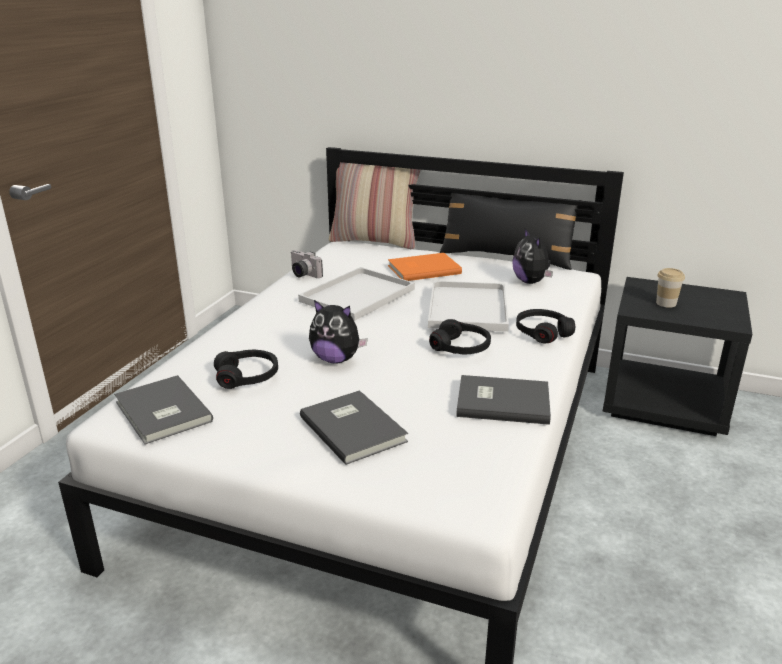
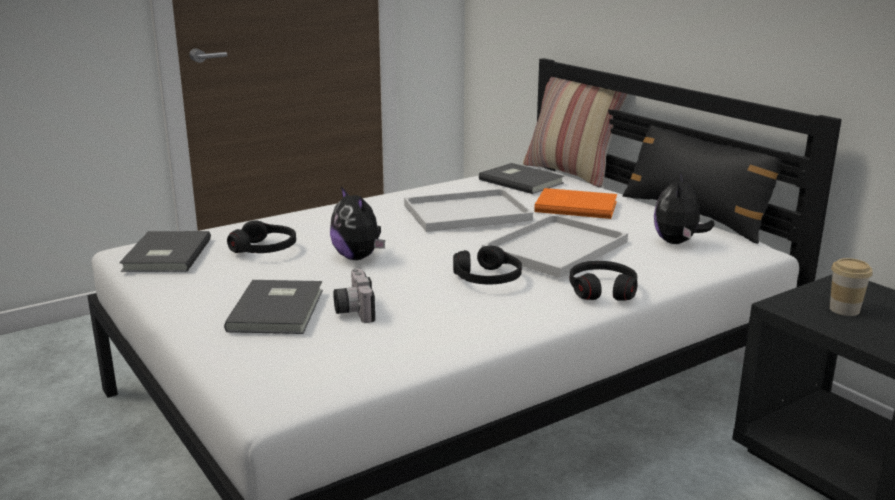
camera: 35 degrees right, 5 degrees down
camera [290,250,323,278] -> camera moved to [333,268,375,323]
grey book [456,375,551,425] -> grey book moved to [479,163,564,194]

